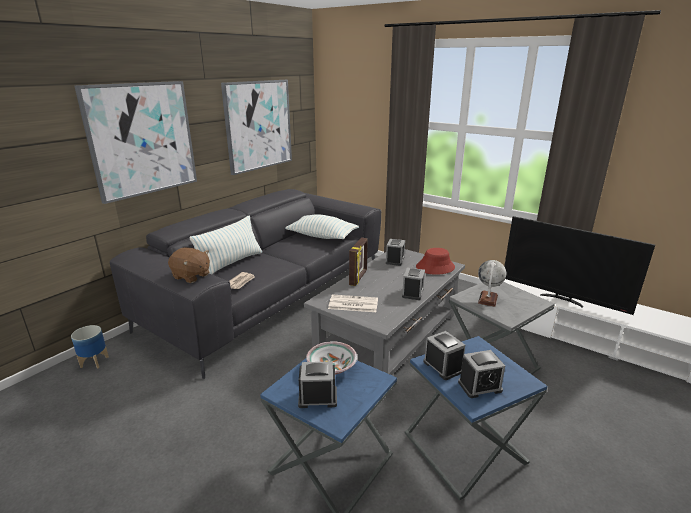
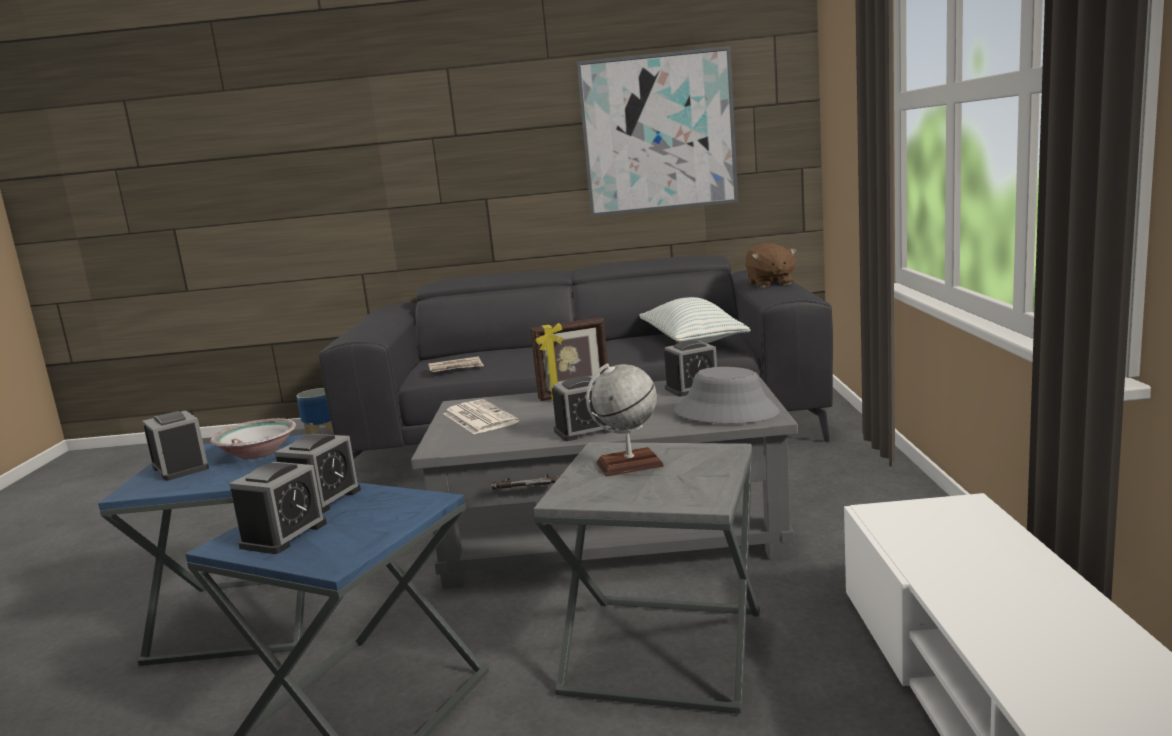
camera: 55 degrees right, 10 degrees down
picture [74,81,197,204] -> none
brown plush toy [168,248,210,283] -> brown plush toy moved to [745,243,797,288]
pillow [190,216,262,274] -> none
red hat [416,248,455,275] -> grey hat [674,367,780,424]
alarm clock [458,350,505,398] -> alarm clock turned 105 degrees counterclockwise [229,462,327,554]
television [504,216,655,315] -> none

